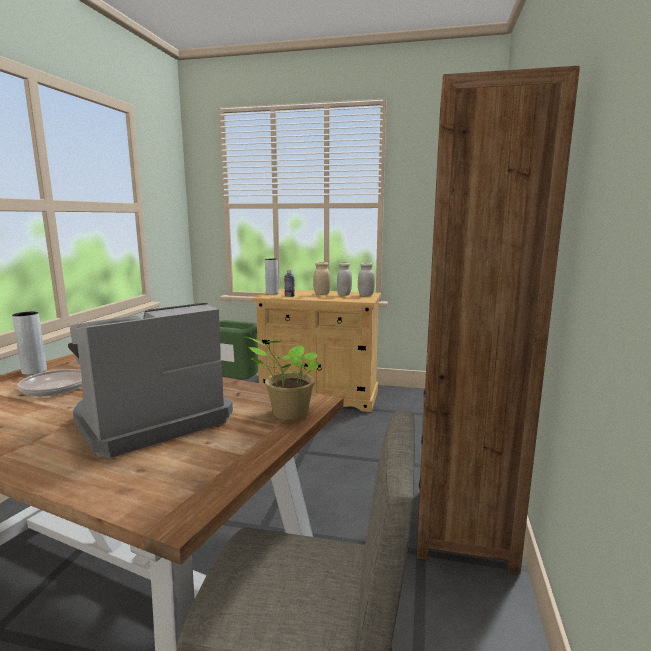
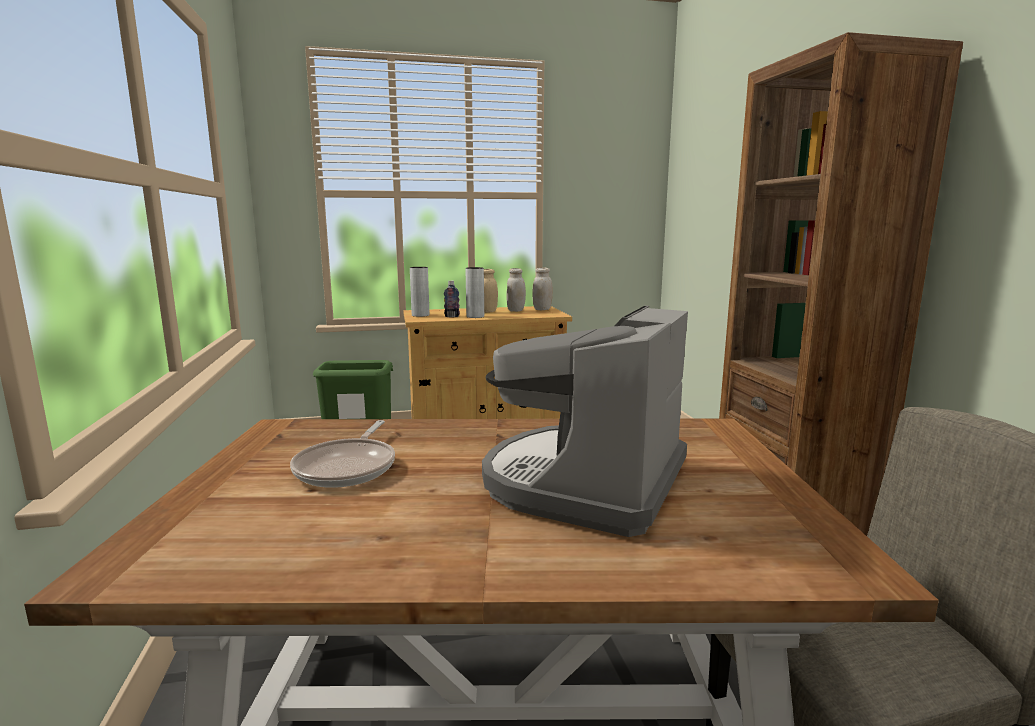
camera: 25 degrees left, 0 degrees up
grey vase [12,312,47,375] -> grey vase moved to [465,267,484,318]
potted plant [246,337,320,420] -> none

